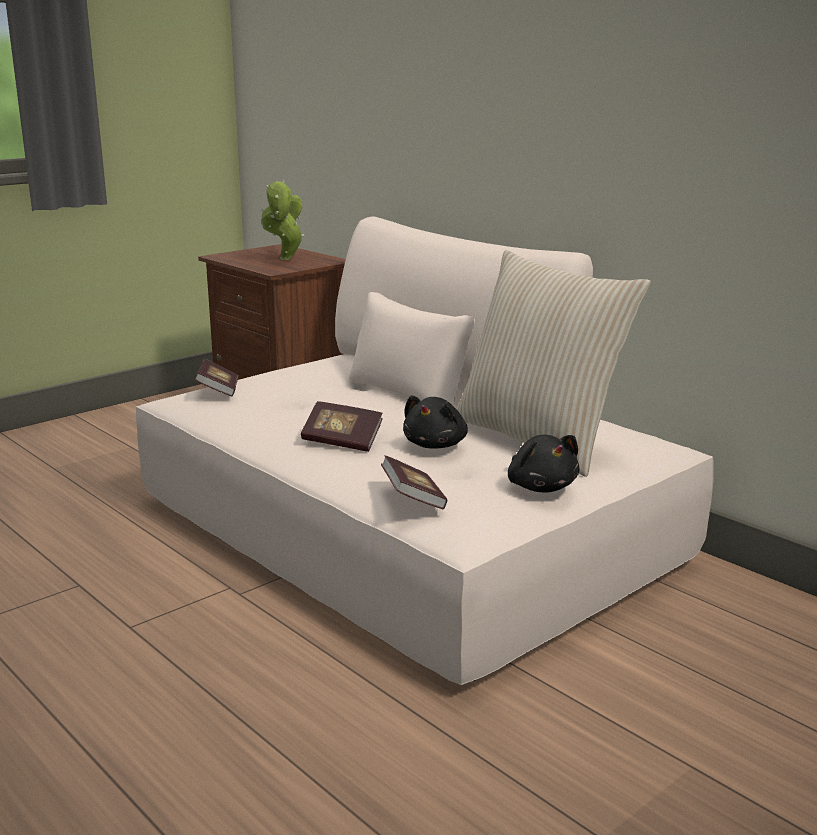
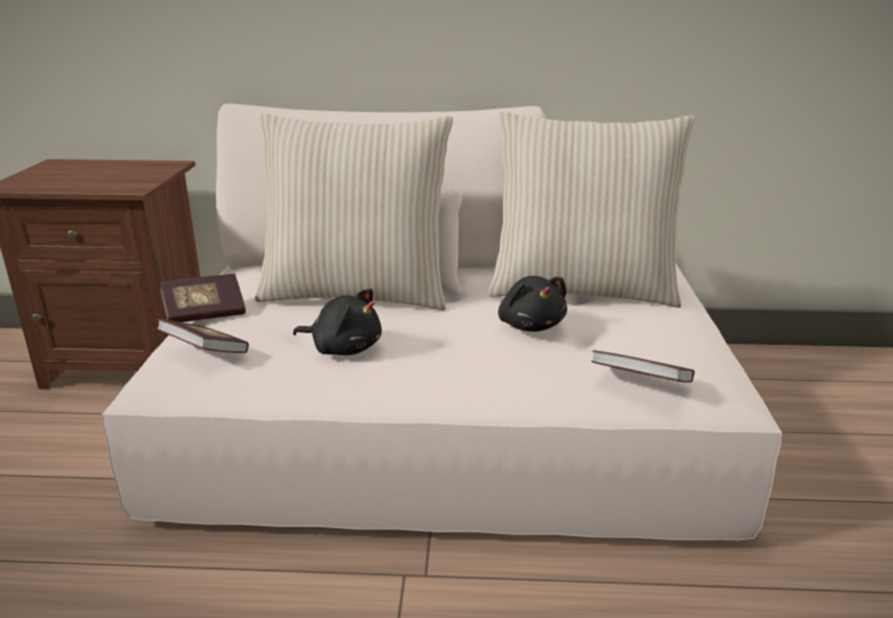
camera: 45 degrees left, 5 degrees up
potted plant [261,180,304,260] -> none
book [301,401,383,452] -> book moved to [160,274,246,322]
black plush toy [508,435,579,493] -> black plush toy moved to [293,288,382,355]
none -> beige pillow [255,113,453,310]

